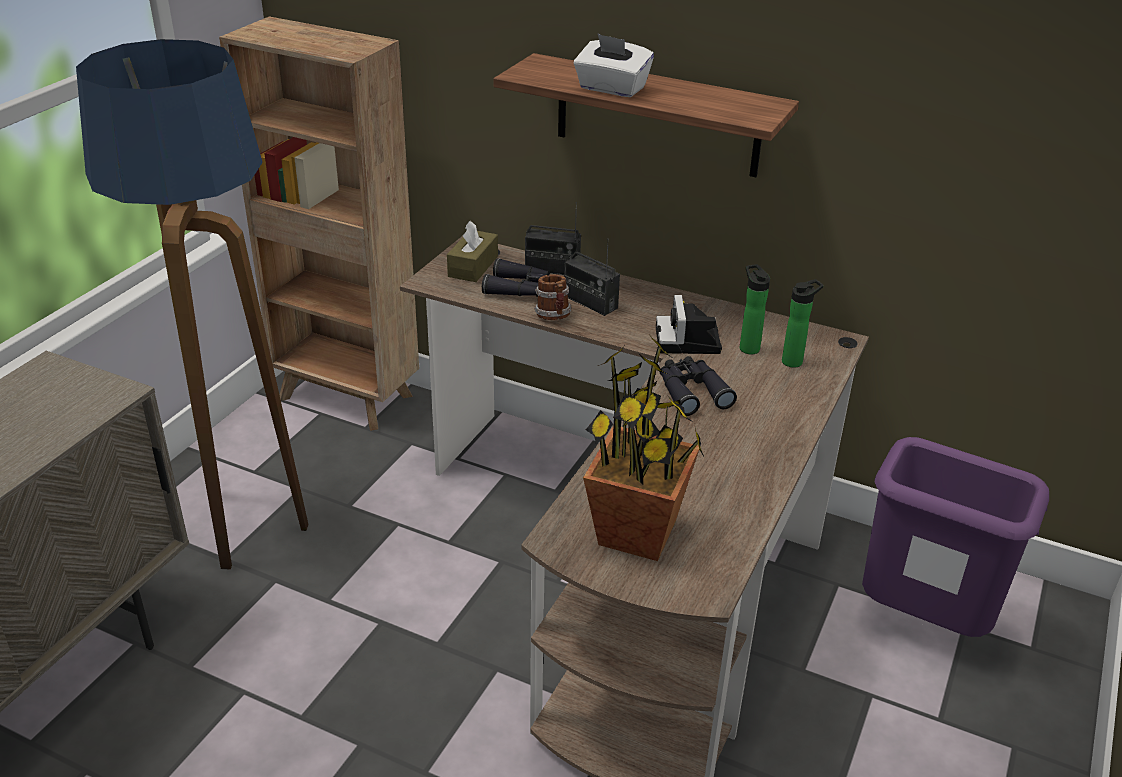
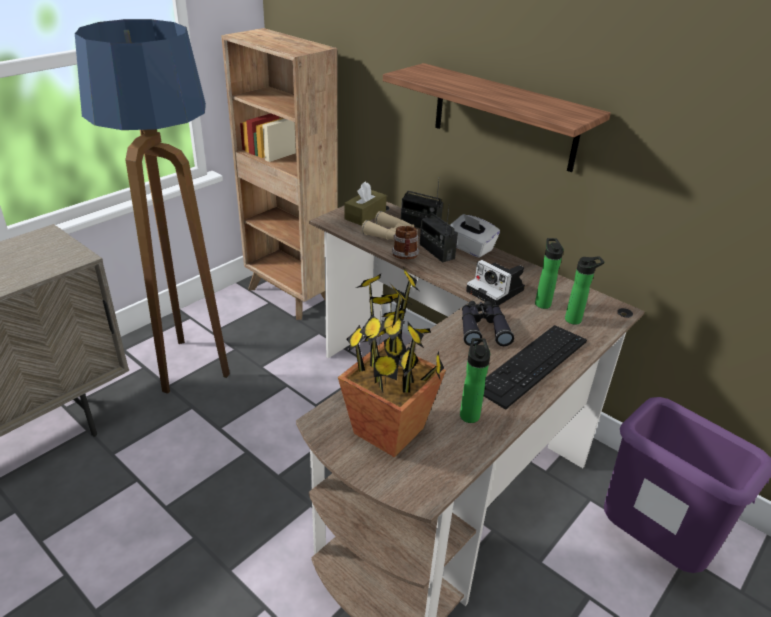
camera: 15 degrees right, 0 degrees up
black binoculars [482,258,550,297] -> beige binoculars [361,211,414,240]
white tissue box [574,34,654,97] -> white tissue box moved to [450,214,500,258]
camera [656,295,722,354] -> camera turned 60 degrees counterclockwise [466,260,525,306]
none -> bottle [460,338,490,423]
none -> keyboard [484,325,587,410]

